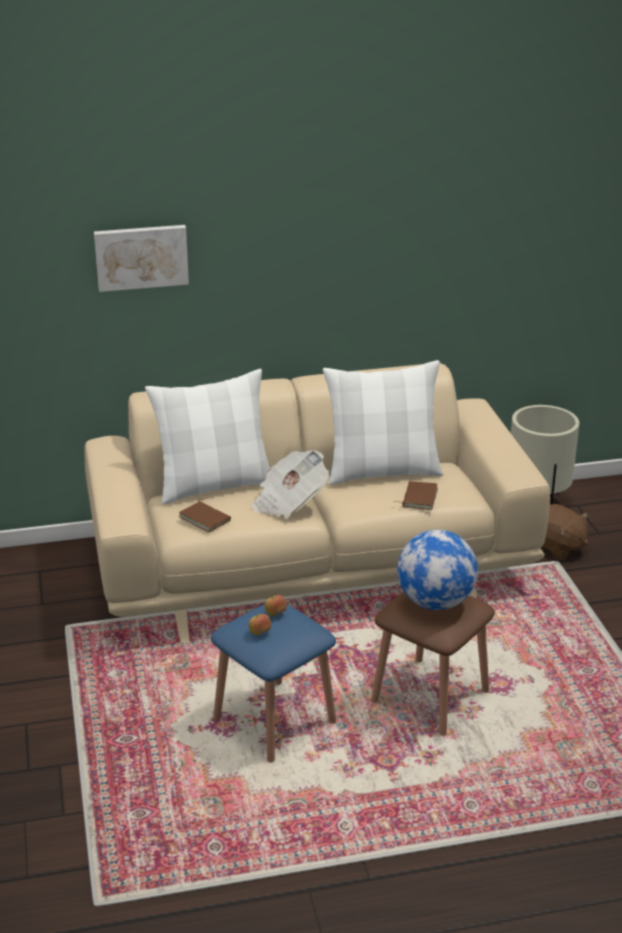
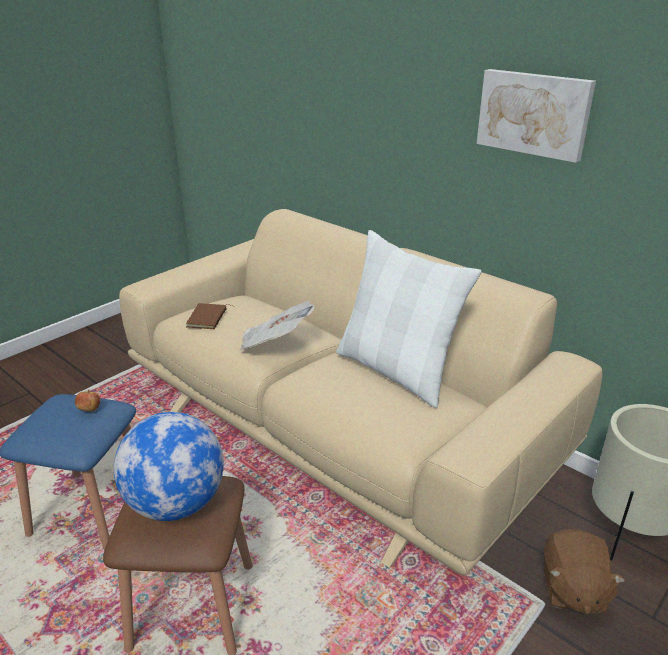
camera: 55 degrees right, 0 degrees up
picture [94,225,189,292] -> picture moved to [477,69,596,163]
white pillow [145,369,270,504] -> none
apple [249,614,271,636] -> none
brown book [394,481,438,510] -> none

